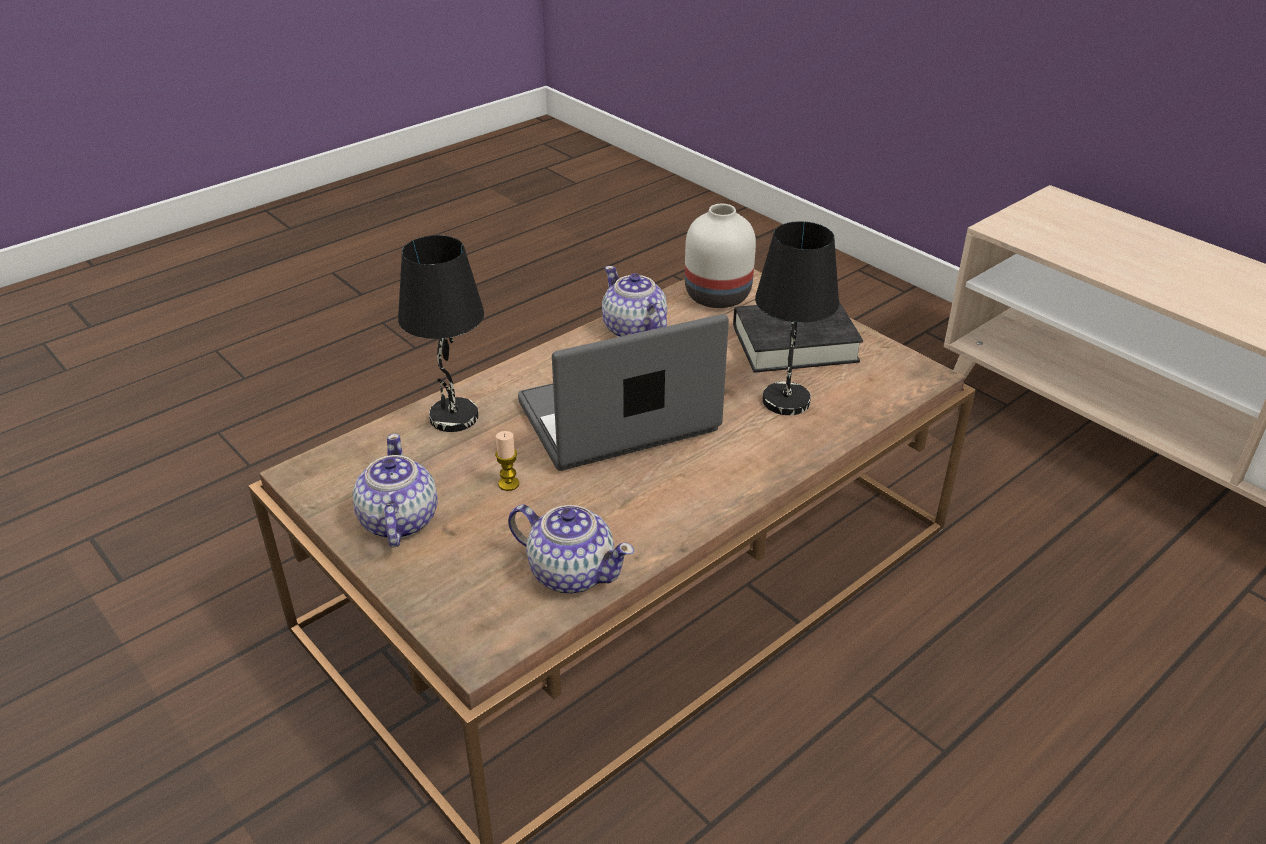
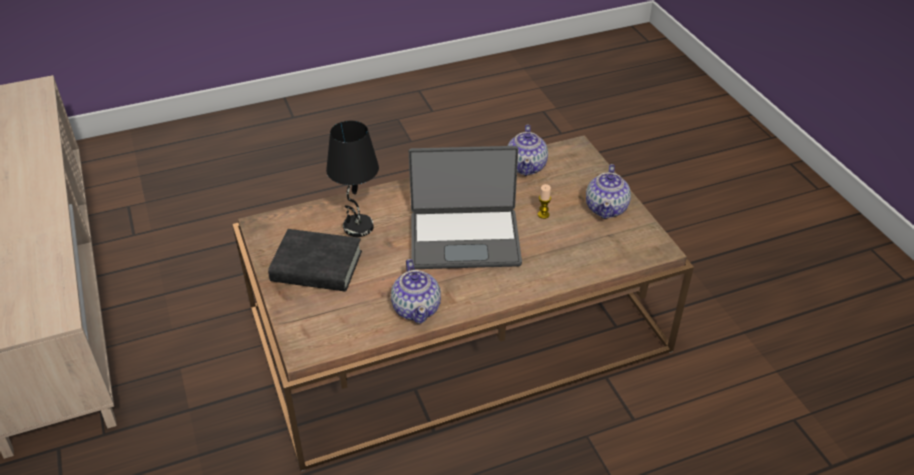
camera: 160 degrees left, 5 degrees up
black table lamp [398,235,484,432] -> none
teapot [508,504,634,594] -> teapot turned 135 degrees counterclockwise [508,124,548,176]
white vase [685,204,756,308] -> none

